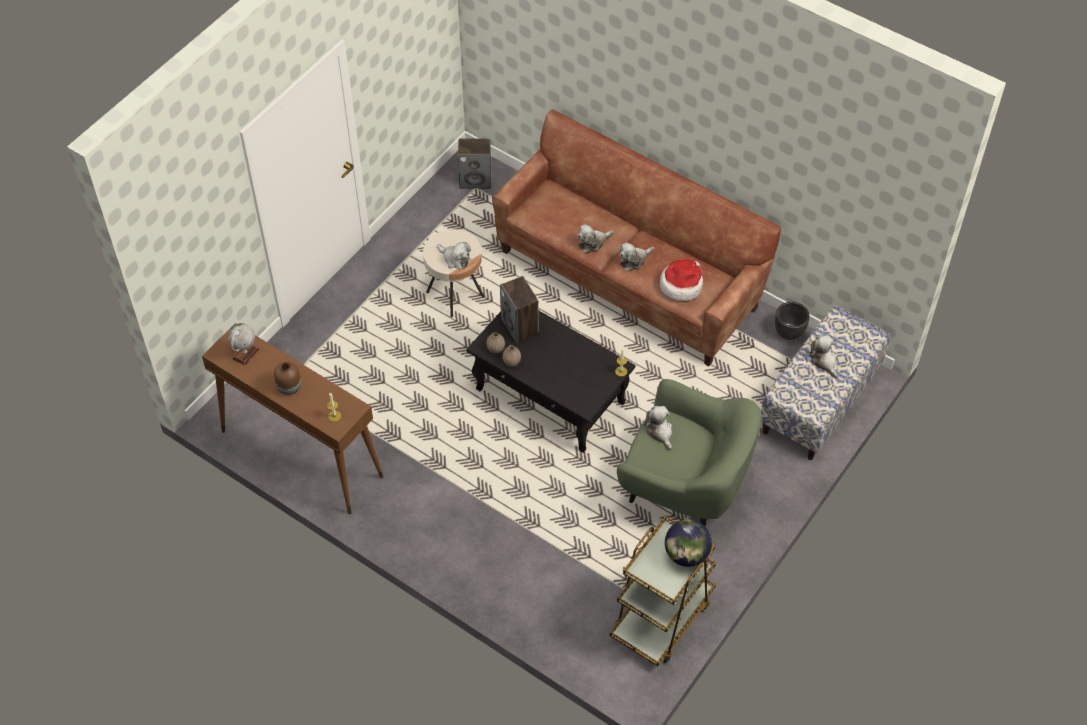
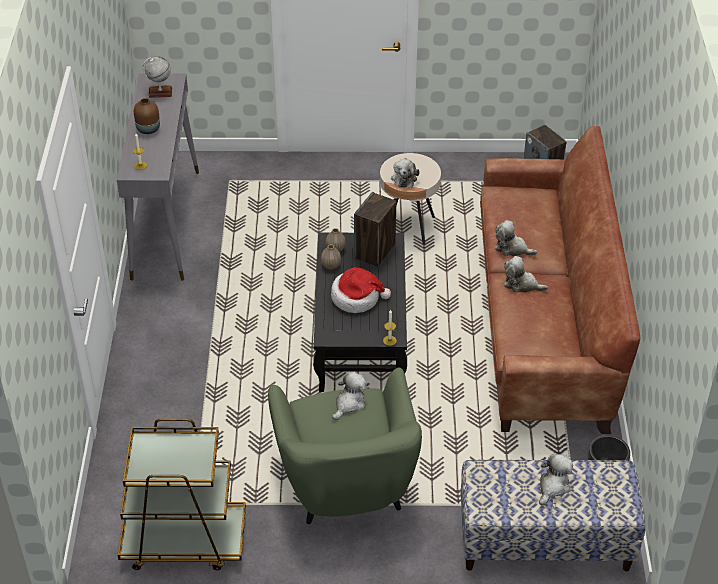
camera: 55 degrees right, 10 degrees down
brown console table [202,323,383,514] -> grey console table [117,73,199,281]
hat [660,259,703,301] -> hat moved to [331,267,391,313]
globe [665,519,712,567] -> none

